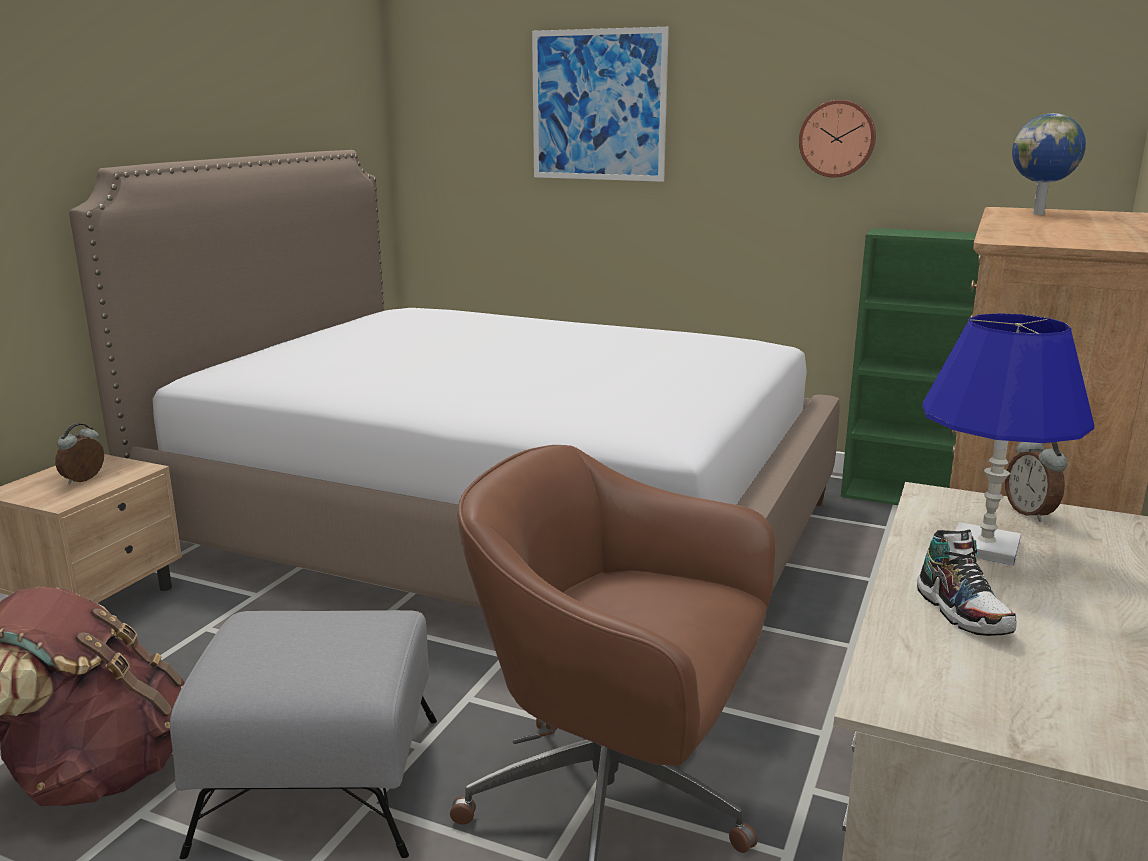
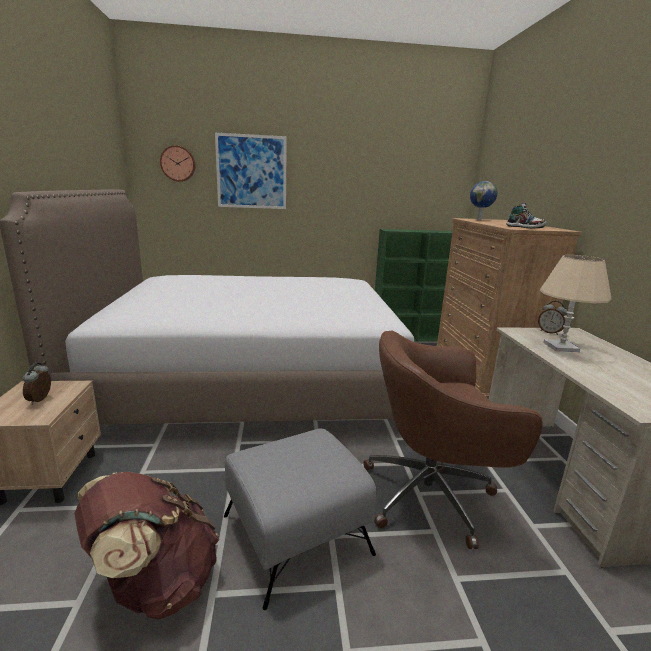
camera: 30 degrees left, 0 degrees up
wall clock [799,100,876,177] -> wall clock moved to [160,145,195,182]
shoe [917,530,1017,636] -> shoe moved to [507,203,547,228]
blue table lamp [922,313,1094,565] -> beige table lamp [540,255,612,352]

